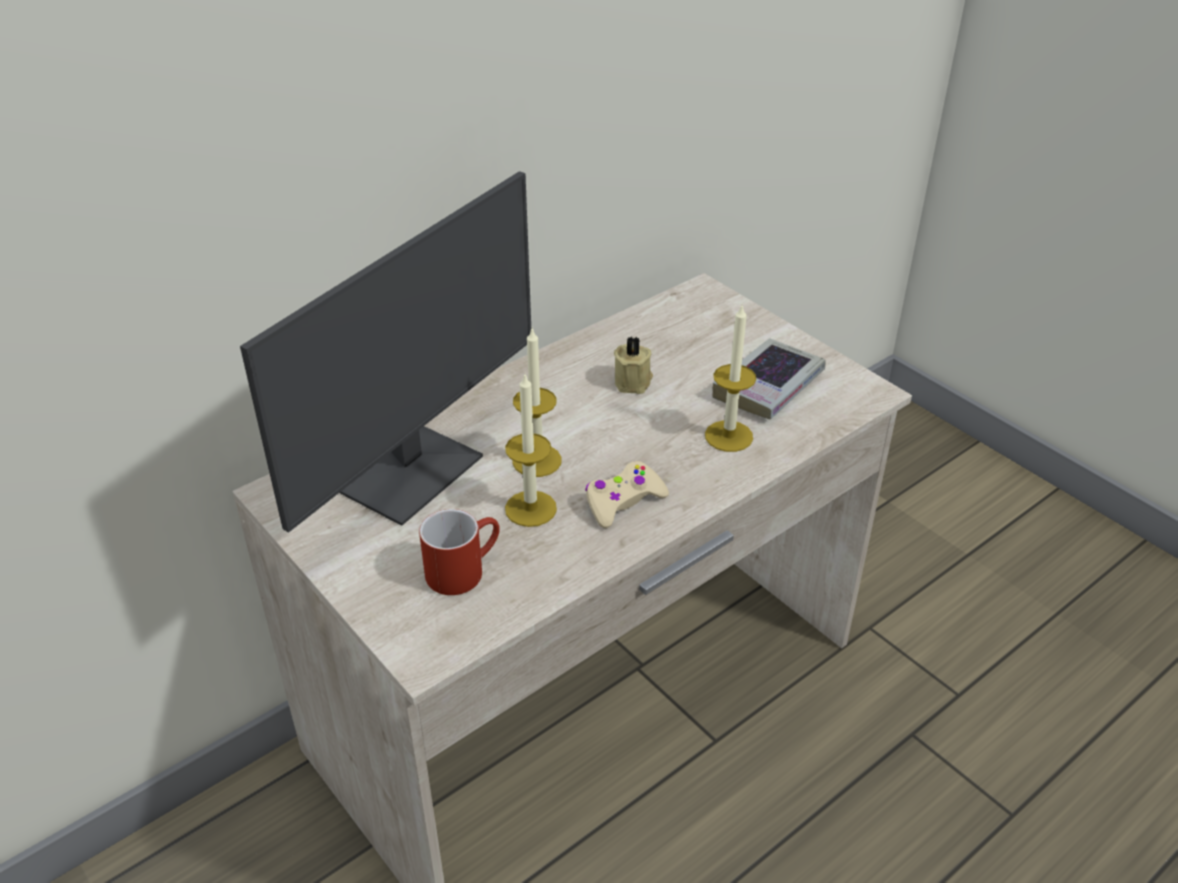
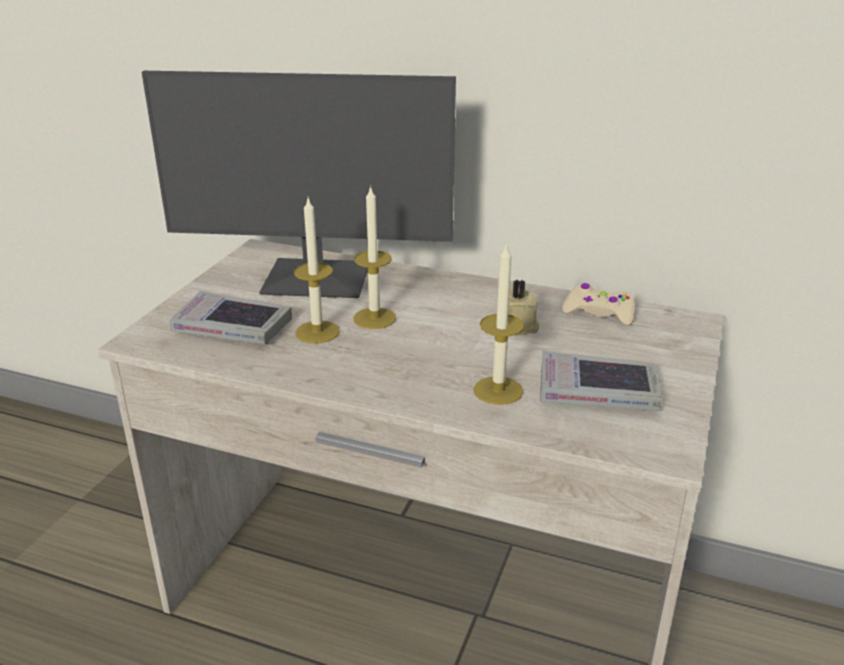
camera: 60 degrees right, 10 degrees down
red mug [419,509,500,595] -> book [170,291,292,344]
beige game controller [585,461,669,528] -> beige game controller moved to [562,283,635,326]

